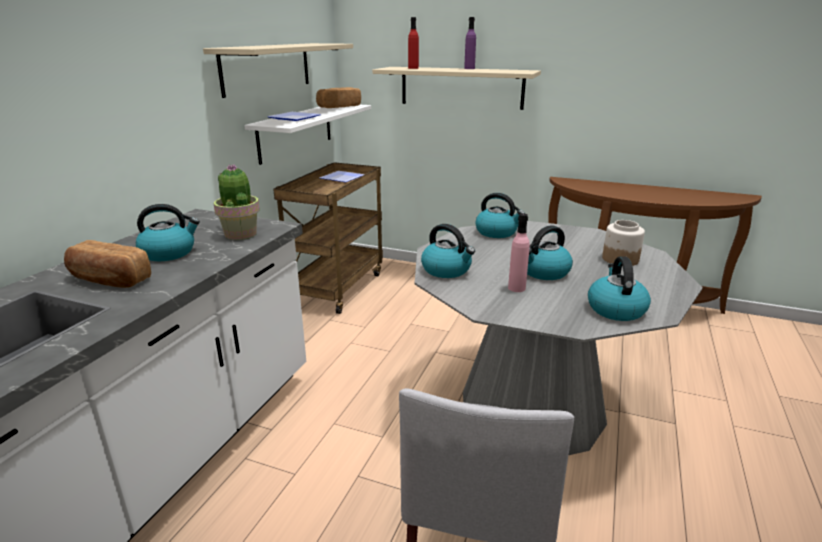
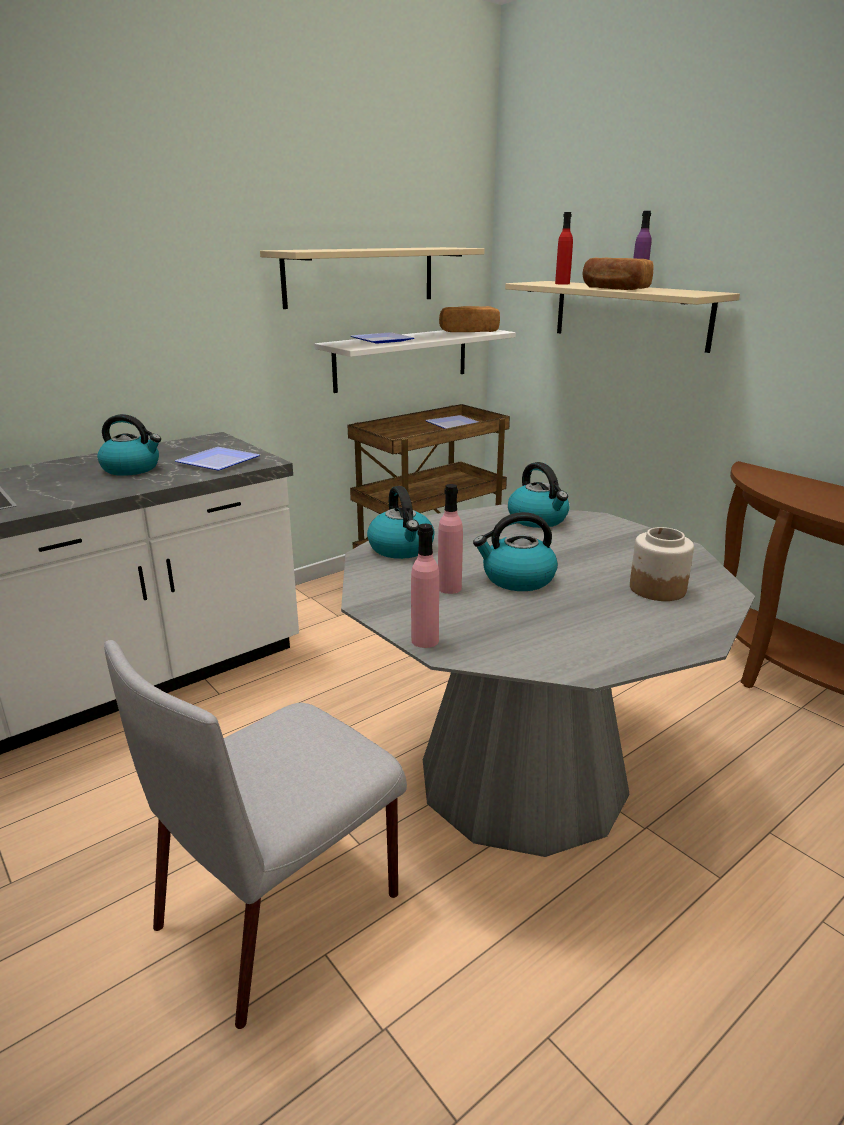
camera: 30 degrees right, 0 degrees up
bread [64,240,151,288] -> bread moved to [583,258,654,290]
potted plant [213,164,260,240] -> plate [175,447,260,470]
kettle [588,256,651,321] -> none
none -> pink bottle [411,524,439,648]

